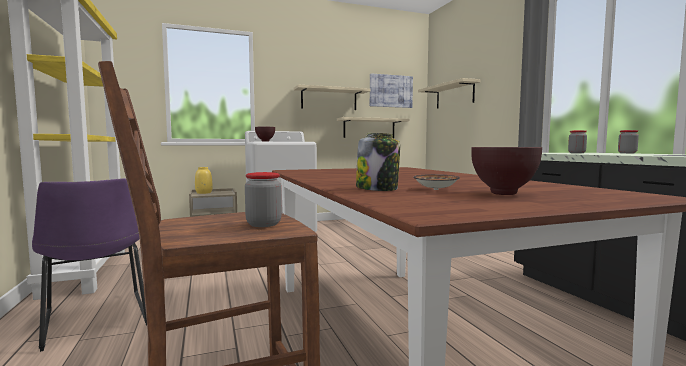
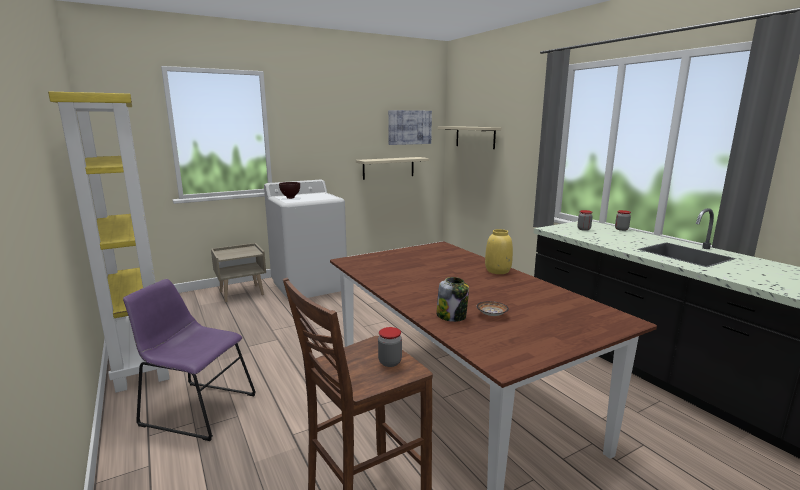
camera: 10 degrees left, 10 degrees up
purple chair [32,178,147,352] -> purple chair turned 150 degrees clockwise [123,279,256,441]
yellow vase [195,167,213,194] -> yellow vase moved to [485,229,513,274]
beige shelf [294,84,370,110] -> none
brown bowl [471,147,542,195] -> none

